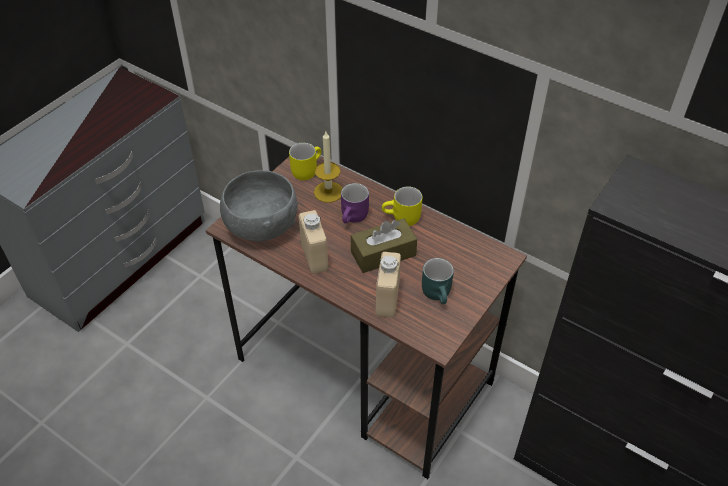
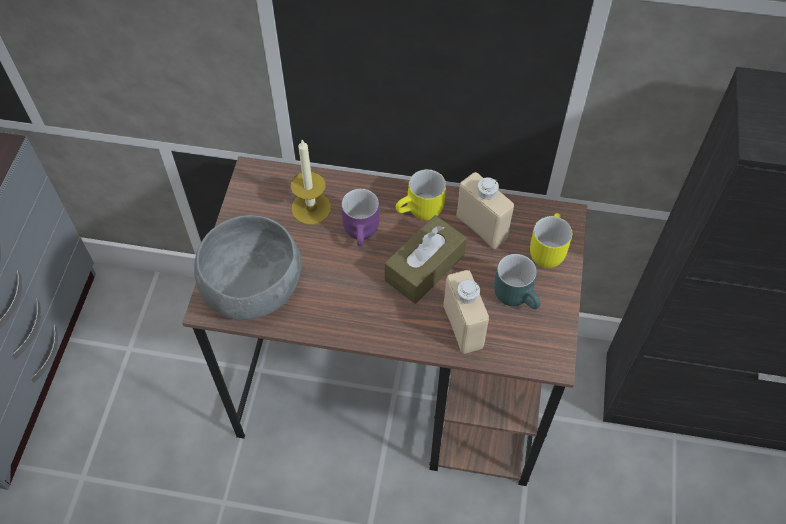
camera: 25 degrees left, 10 degrees up
yellow mug [289,143,321,180] -> yellow mug moved to [530,213,572,268]
beige bottle [299,210,328,274] -> beige bottle moved to [456,172,514,249]

